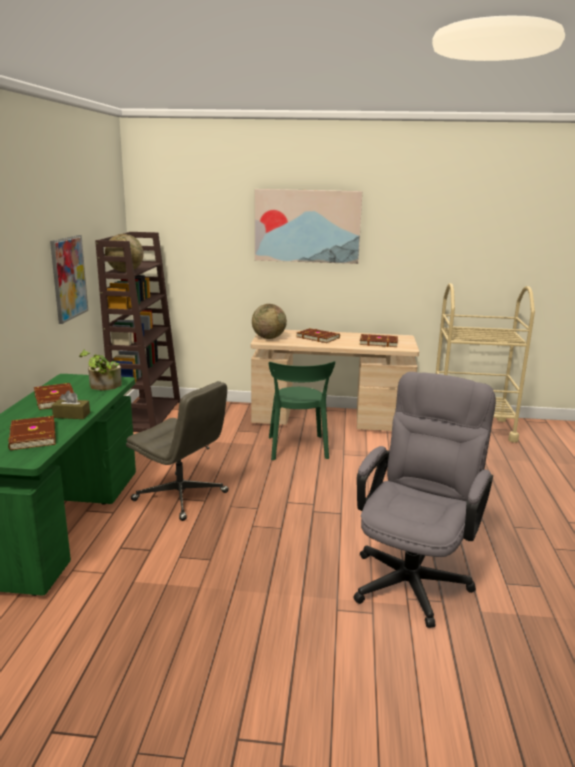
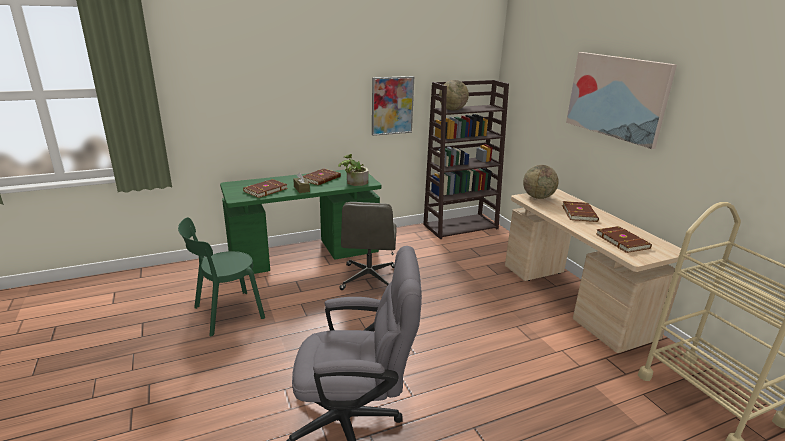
camera: 60 degrees right, 5 degrees up
green chair [269,361,335,460] -> green chair moved to [178,217,265,336]

